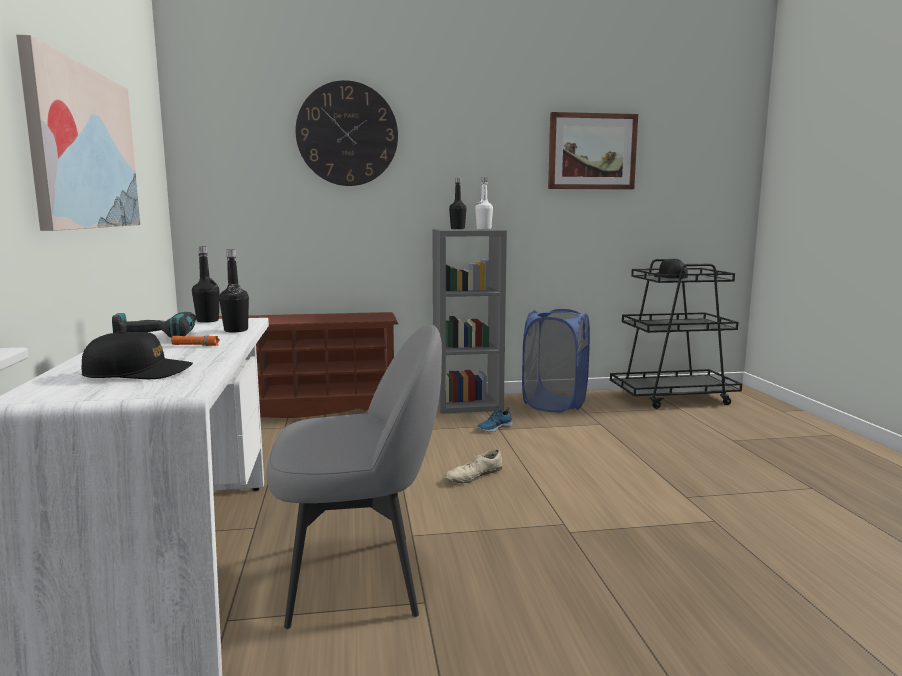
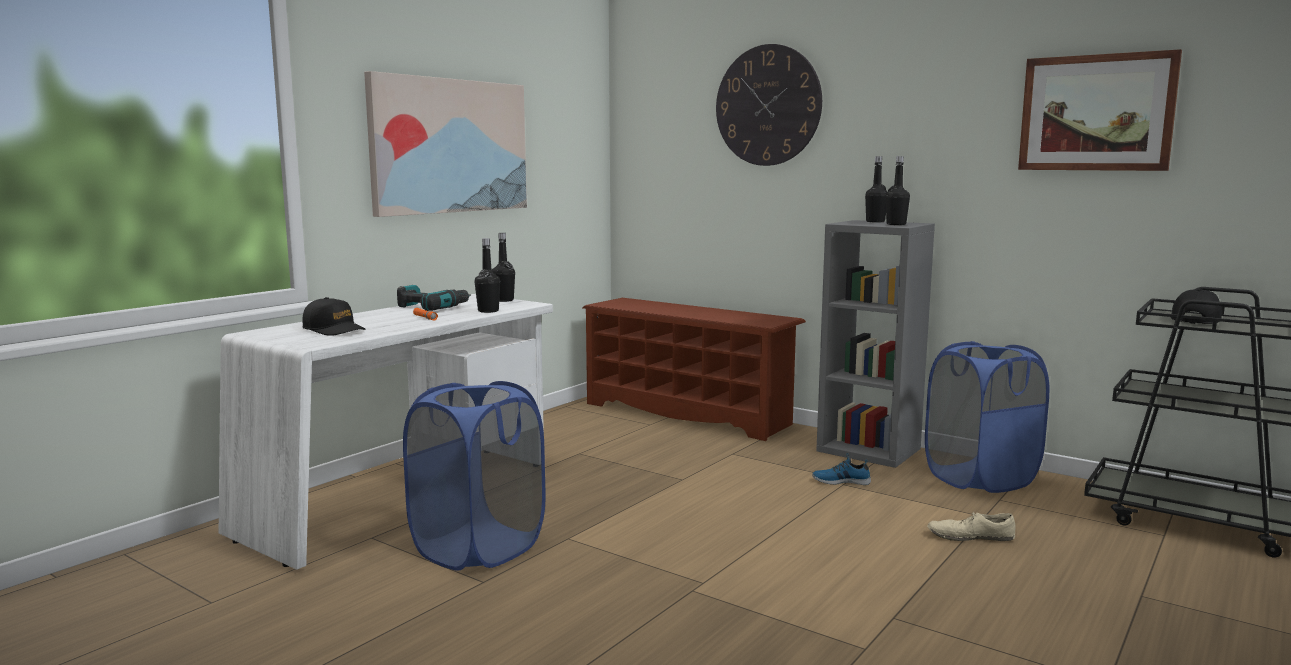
camera: 45 degrees right, 0 degrees up
grey chair [266,324,442,629] -> blue laundry basket [403,381,546,571]
beige shoe [445,449,502,483] -> beige shoe moved to [927,513,1016,541]
white bottle [475,177,493,230] -> black bottle [886,156,910,225]

